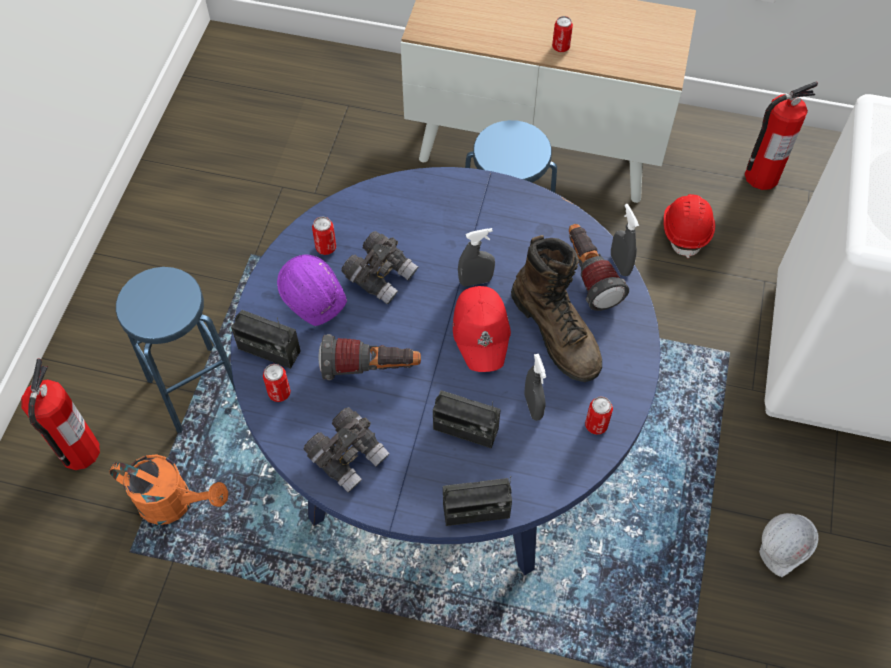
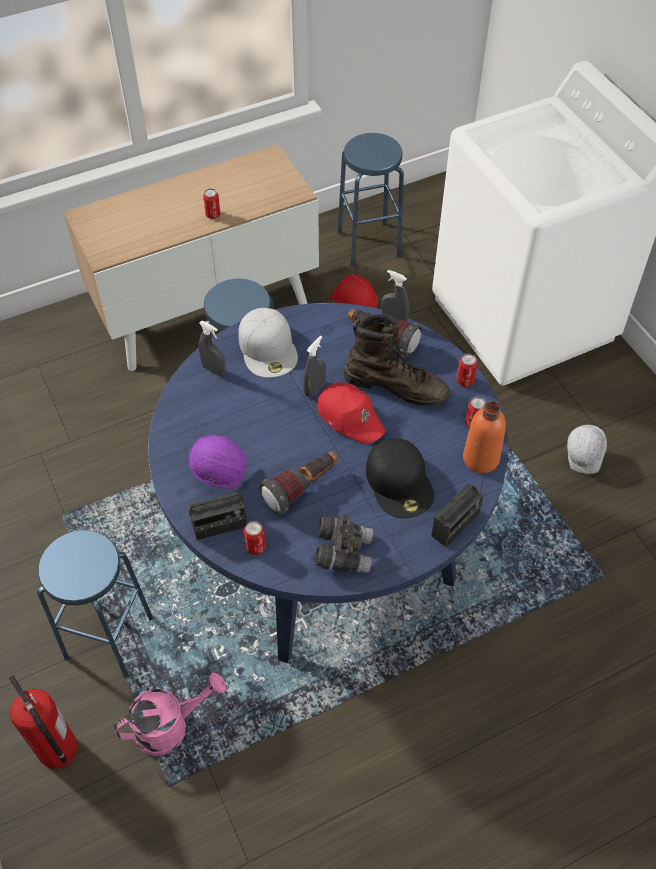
camera: 40 degrees left, 5 degrees down
orange watering can [109,454,228,525] -> pink watering can [114,673,226,756]
can [312,217,336,255] -> can moved to [457,354,478,387]
grey binoculars [341,231,418,305] -> none
radio [433,390,501,448] -> black cap [366,438,434,518]
grey spray bottle [525,354,546,421] -> grey spray bottle moved to [199,321,226,377]
fire extinguisher [745,81,818,190] -> blue stool [338,133,404,267]
none -> white cap [238,308,298,378]
none -> orange bottle [463,401,506,473]

